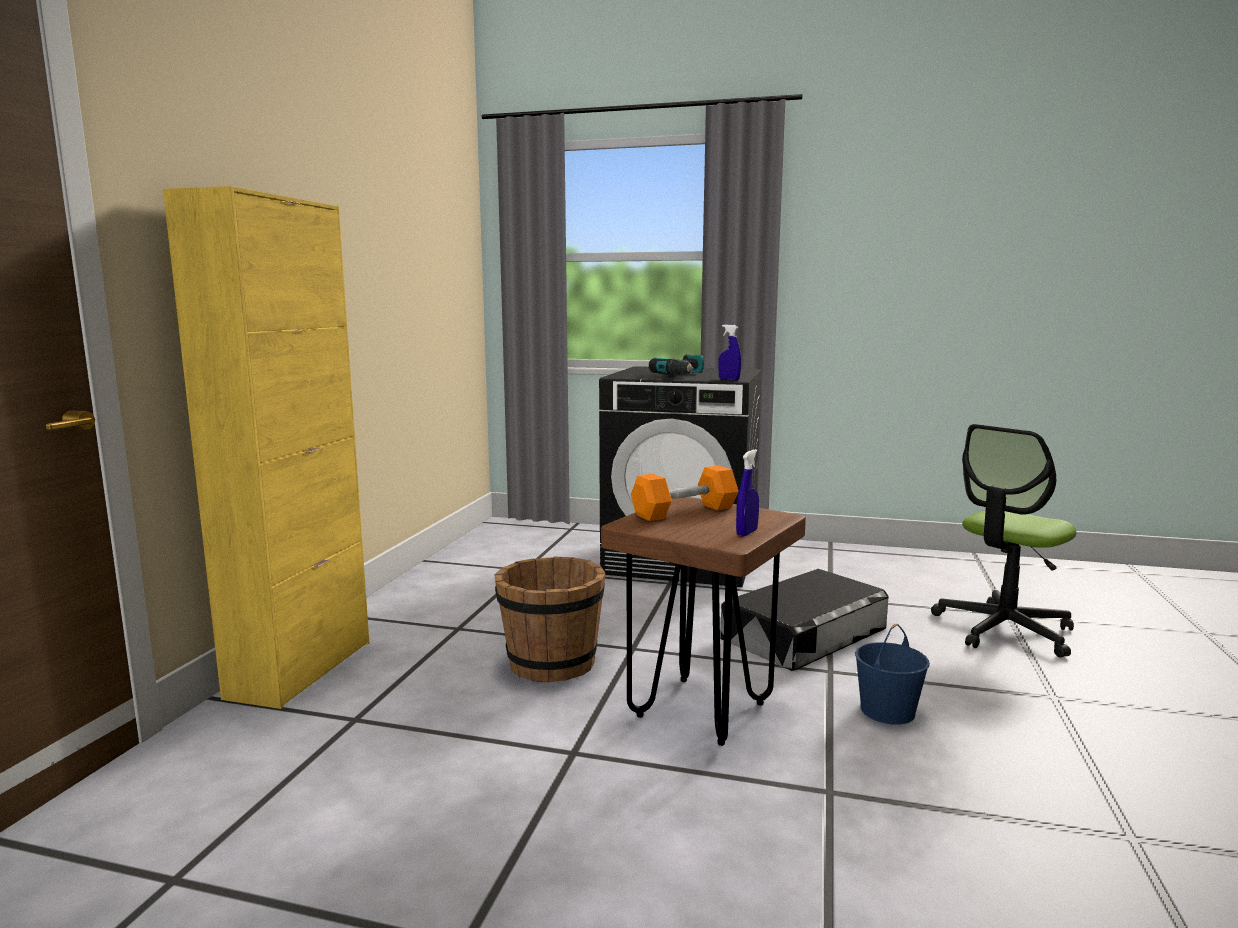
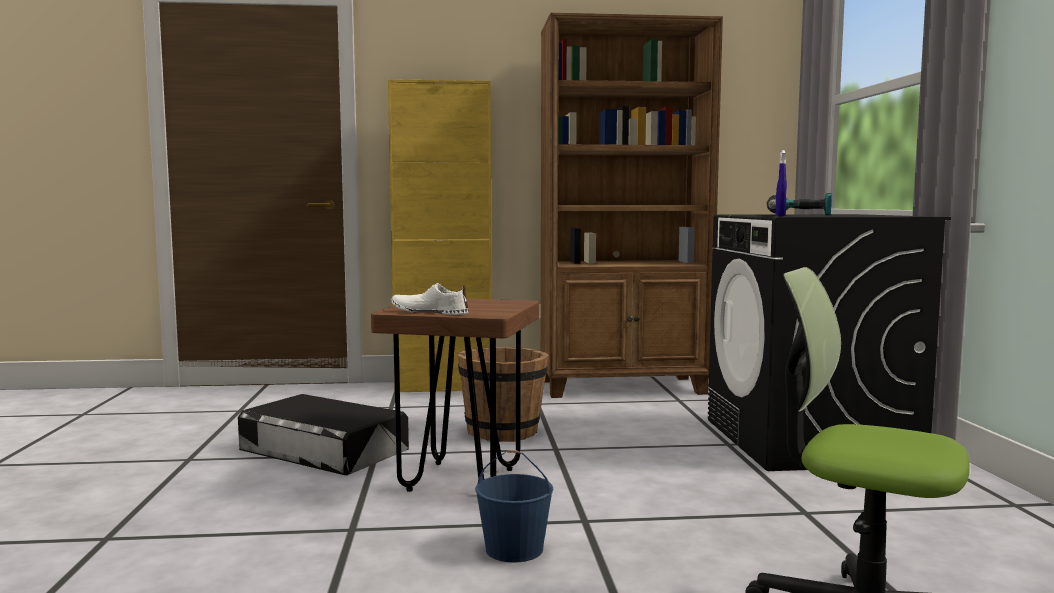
camera: 70 degrees right, 5 degrees down
orange dumbbell [631,465,739,521] -> none
black storage box [720,569,889,671] -> black storage box moved to [238,394,409,475]
blue spray bottle [736,449,759,537] -> white shoe [391,283,469,315]
none -> brown bookcase [541,13,723,398]

